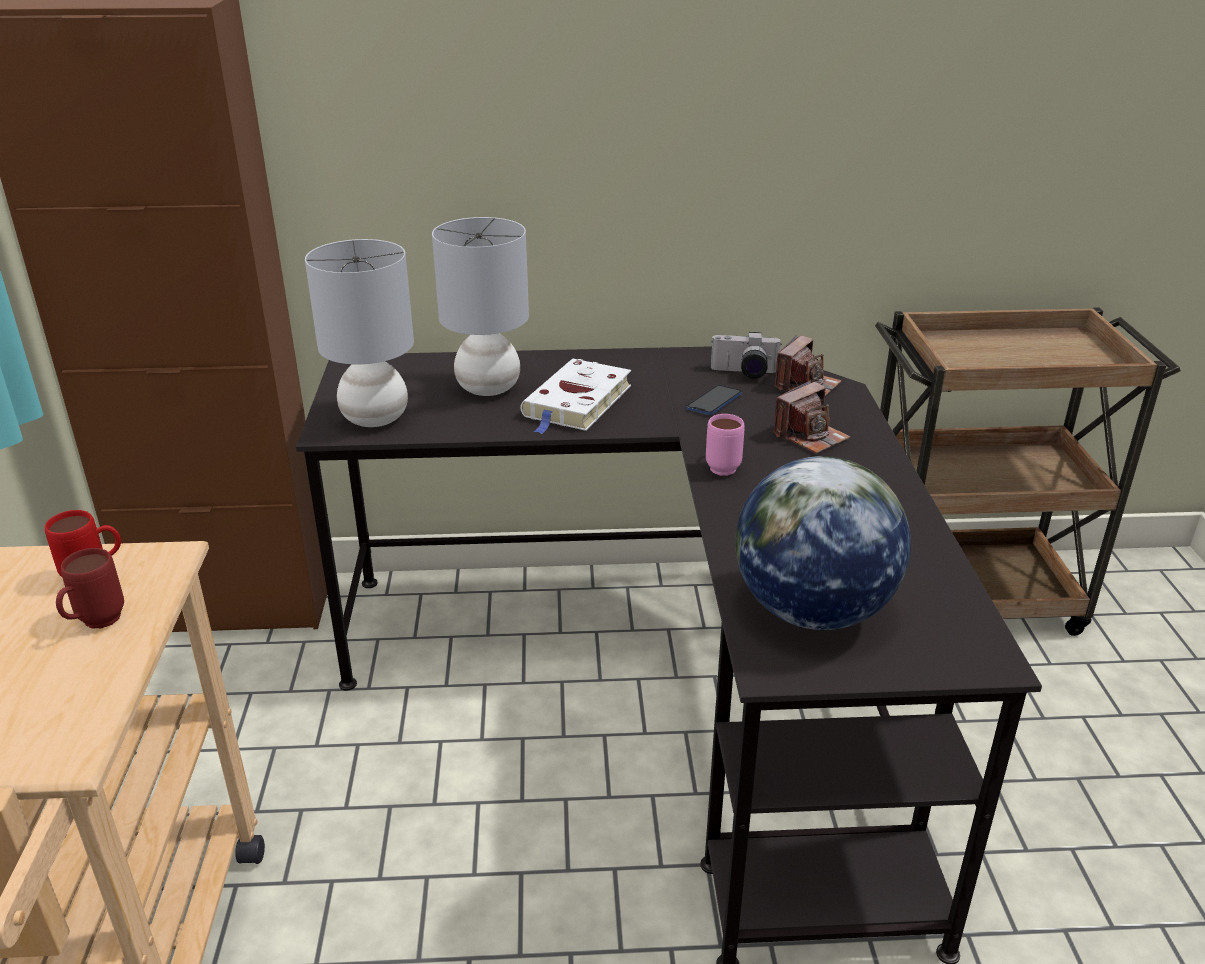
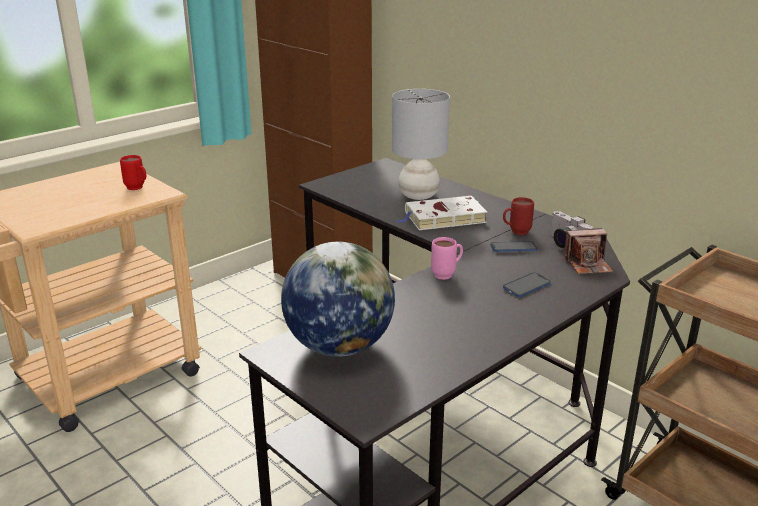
camera: 50 degrees right, 5 degrees down
red mug [56,548,124,629] -> red mug moved to [503,197,534,235]
grey table lamp [305,239,414,427] -> none
camera [773,380,850,454] -> phone [503,272,551,297]

